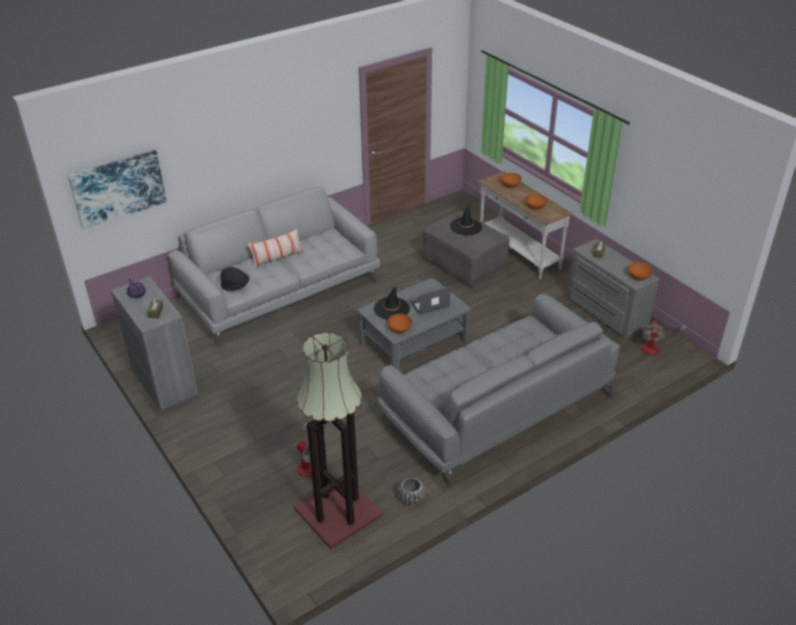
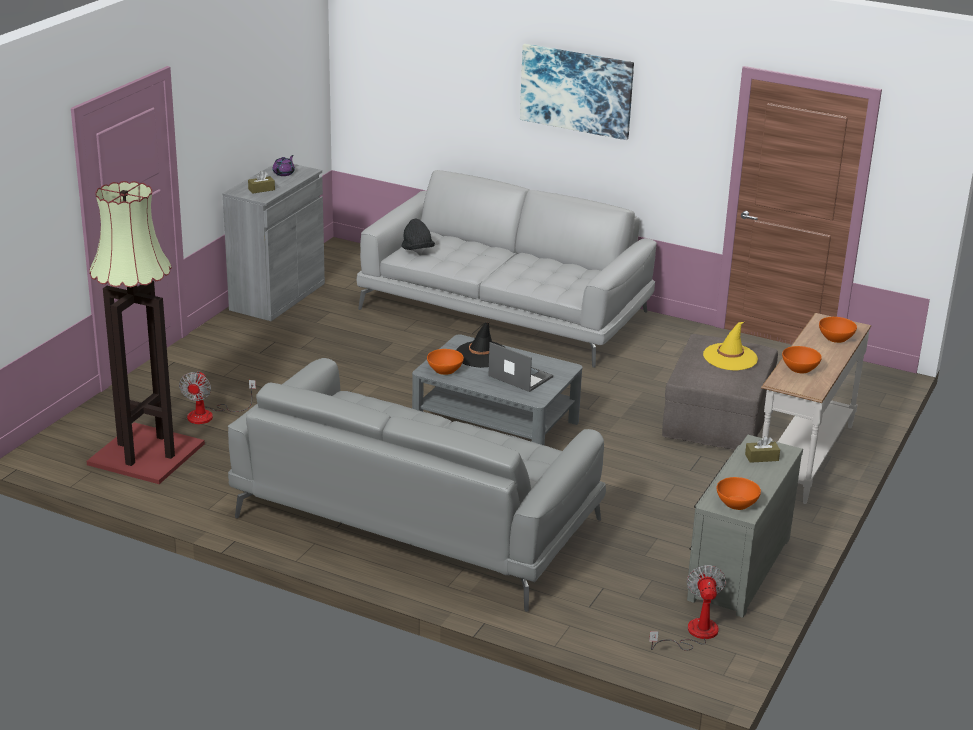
camera: 60 degrees right, 10 degrees down
picture [68,150,167,229] -> picture moved to [520,44,634,140]
pillow [248,228,304,269] -> none
grey planter [398,477,425,505] -> none
black hat [450,204,482,235] -> yellow hat [703,322,758,370]
fan [641,321,686,355] -> fan turned 105 degrees clockwise [649,565,726,651]

